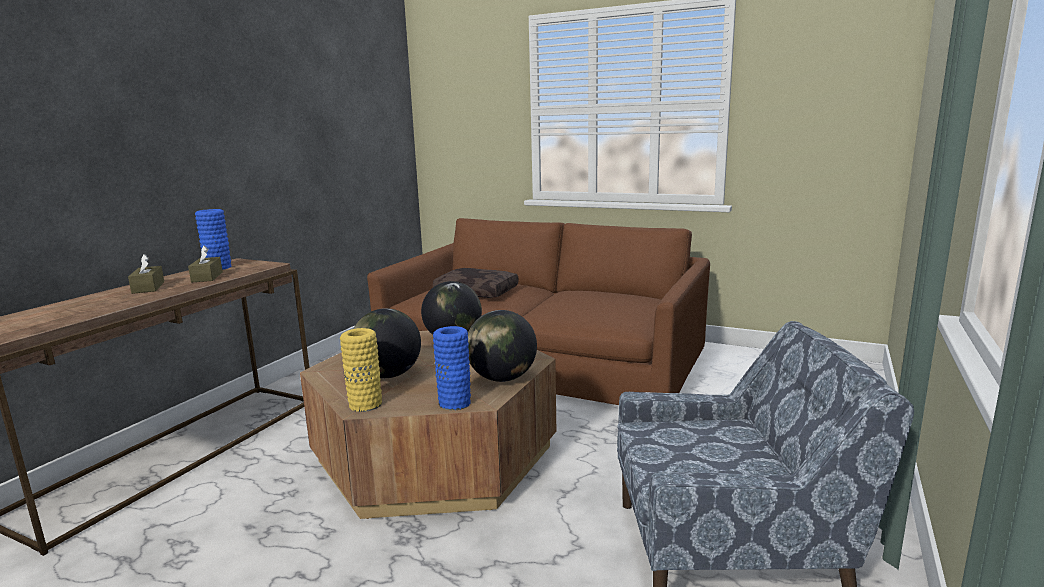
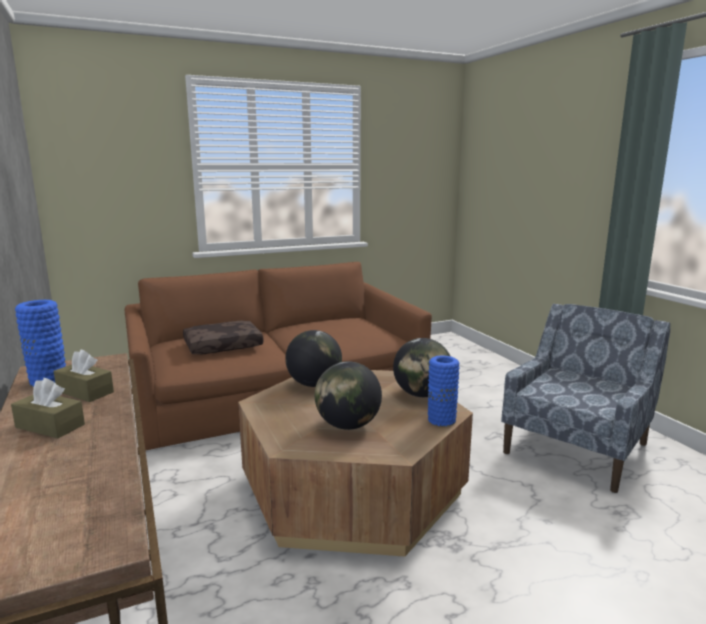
camera: 50 degrees left, 0 degrees up
yellow vase [340,328,382,412] -> none

